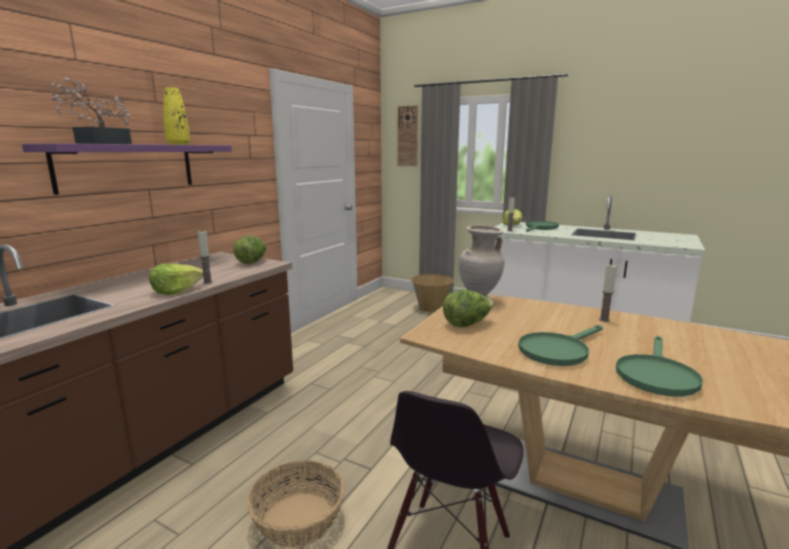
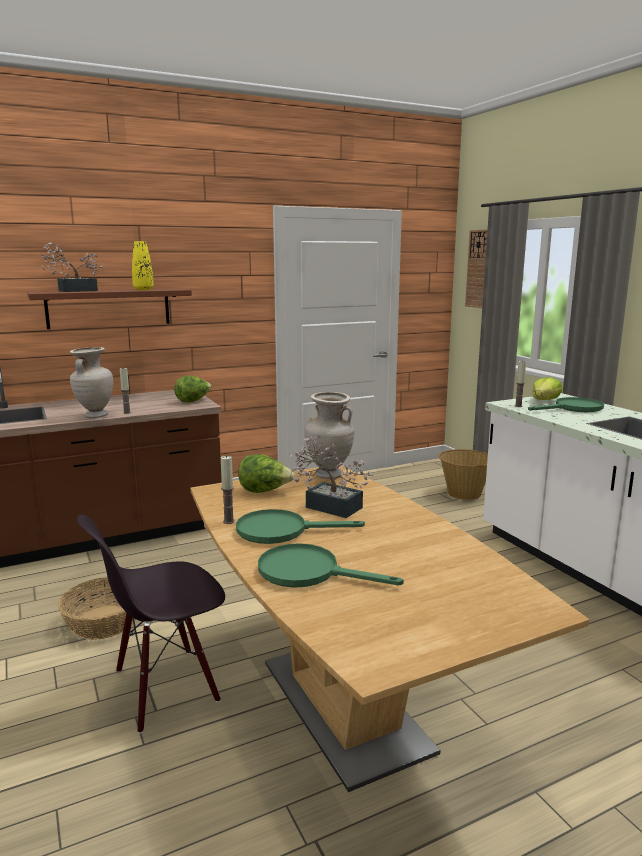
camera: 35 degrees right, 0 degrees up
purple shelf [22,143,232,195] -> brown shelf [27,288,192,329]
lettuce [149,263,203,295] -> beige vase [70,347,113,418]
candle [599,264,617,322] -> candle moved to [221,455,235,524]
green frying pan [616,336,703,397] -> green frying pan turned 45 degrees clockwise [258,543,404,588]
none -> potted plant [289,435,374,518]

